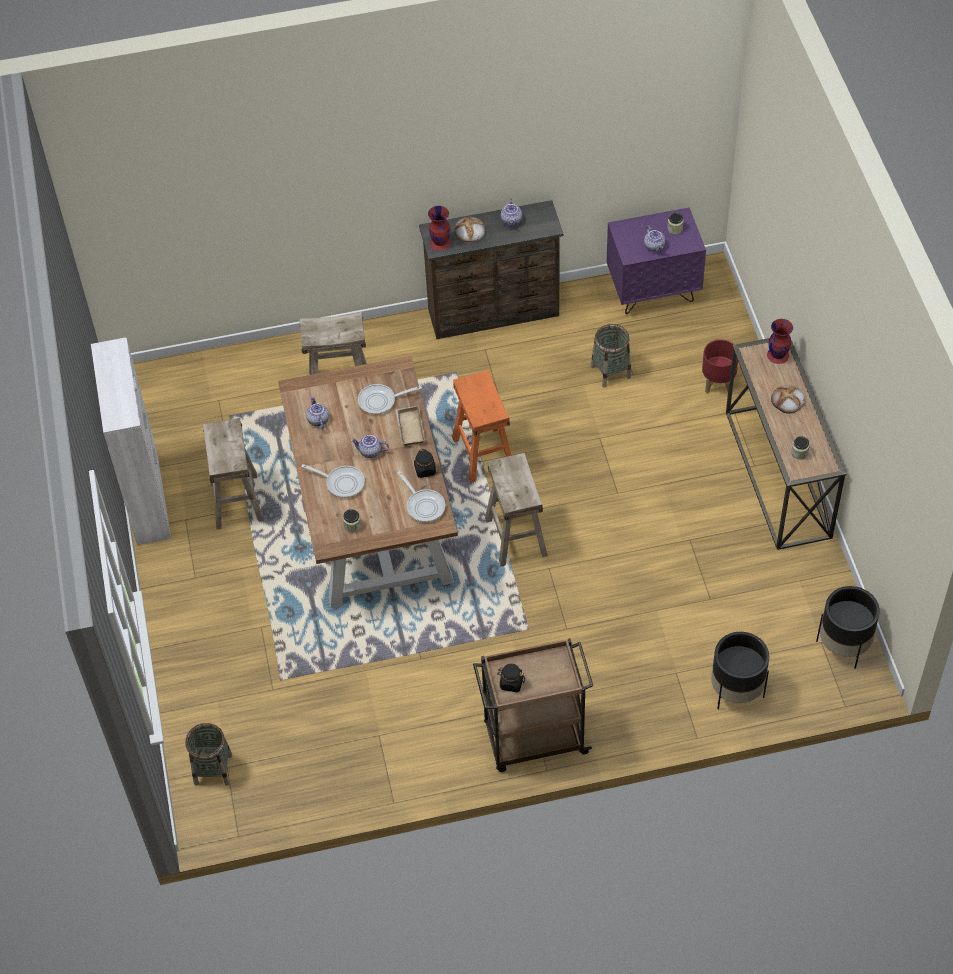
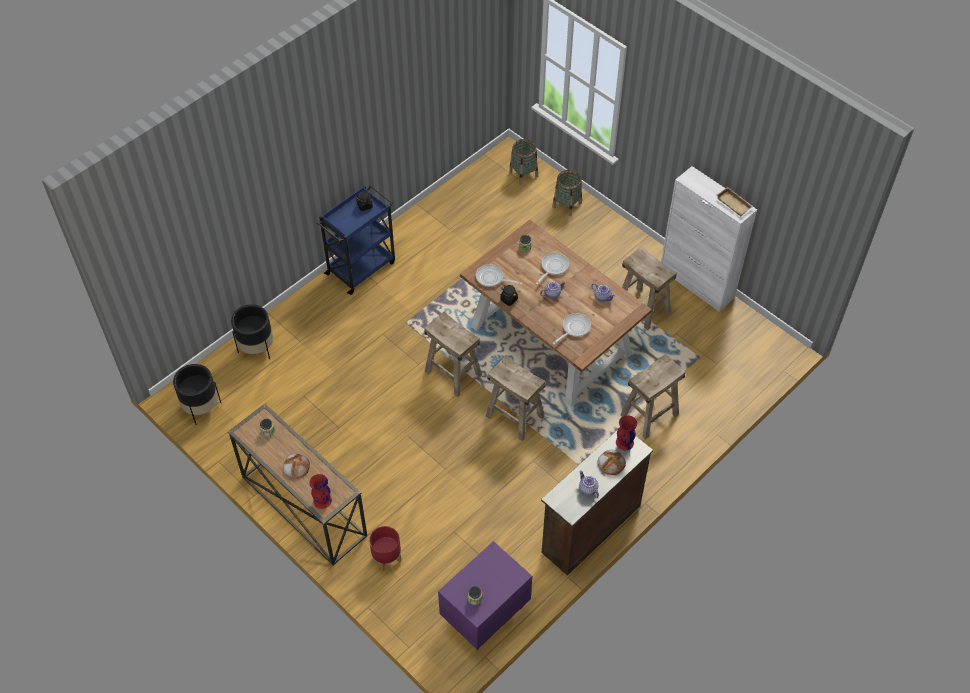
camera: 145 degrees right, 0 degrees up
frying pan [301,464,365,498] -> frying pan turned 135 degrees clockwise [535,253,569,285]
beige tray [395,405,425,446] -> beige tray moved to [716,187,753,216]
orange stool [452,370,512,483] -> beige stool [486,355,546,441]
brown cart [473,638,593,772] -> blue cart [317,185,395,295]
basket [591,324,631,387] -> basket moved to [552,170,582,216]
teapot [644,226,665,253] -> none

